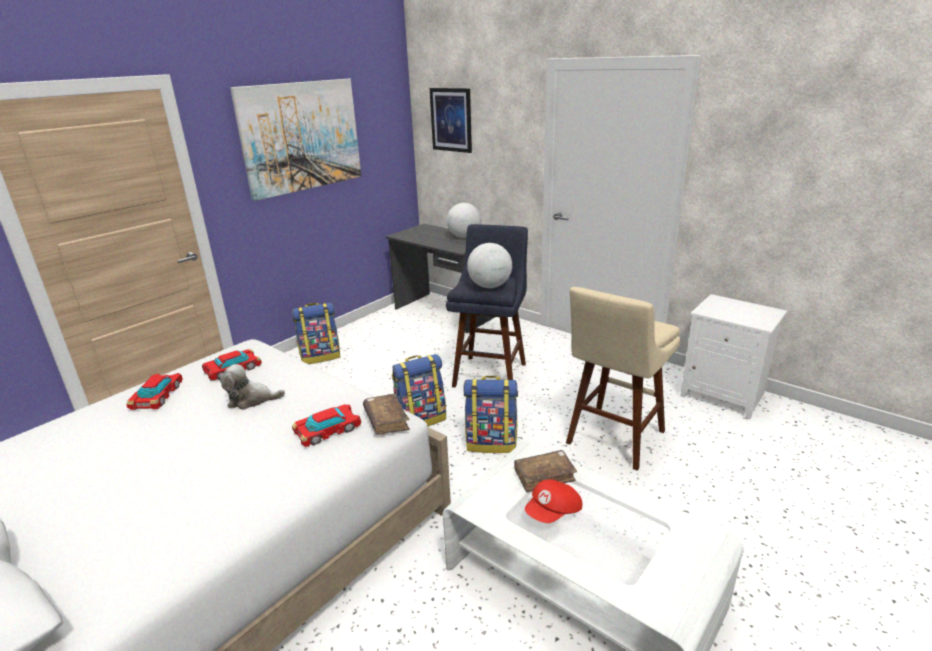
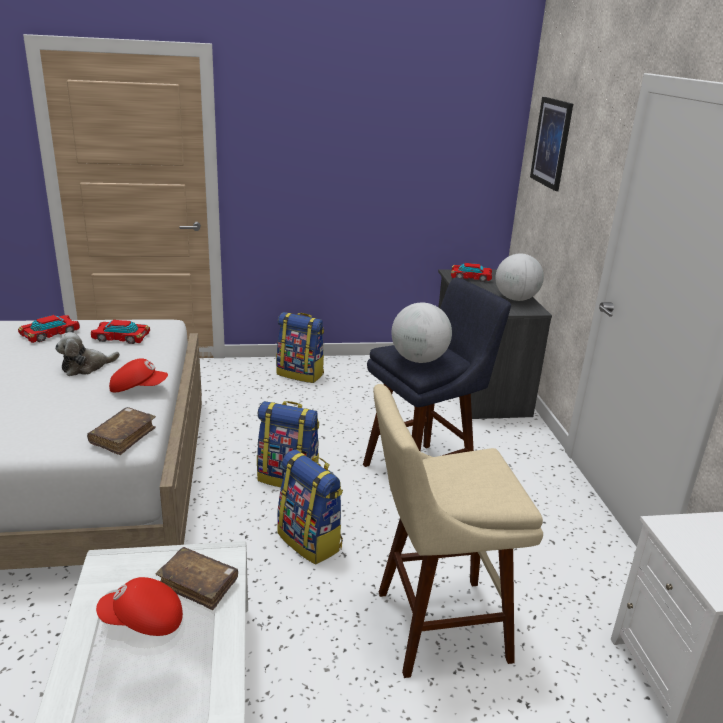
camera: 40 degrees right, 0 degrees up
plush toy [220,364,285,410] -> plush toy turned 75 degrees counterclockwise [55,332,120,376]
picture [230,79,361,201] -> none
toy car [292,404,361,447] -> toy car moved to [451,263,492,282]
none -> red cap [109,358,168,392]

